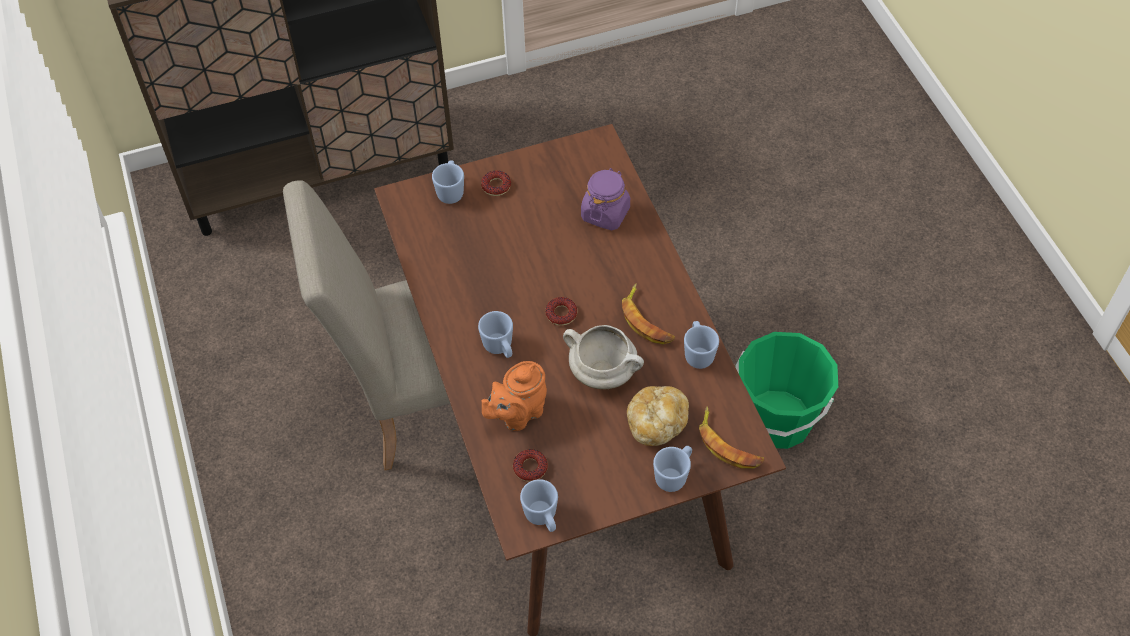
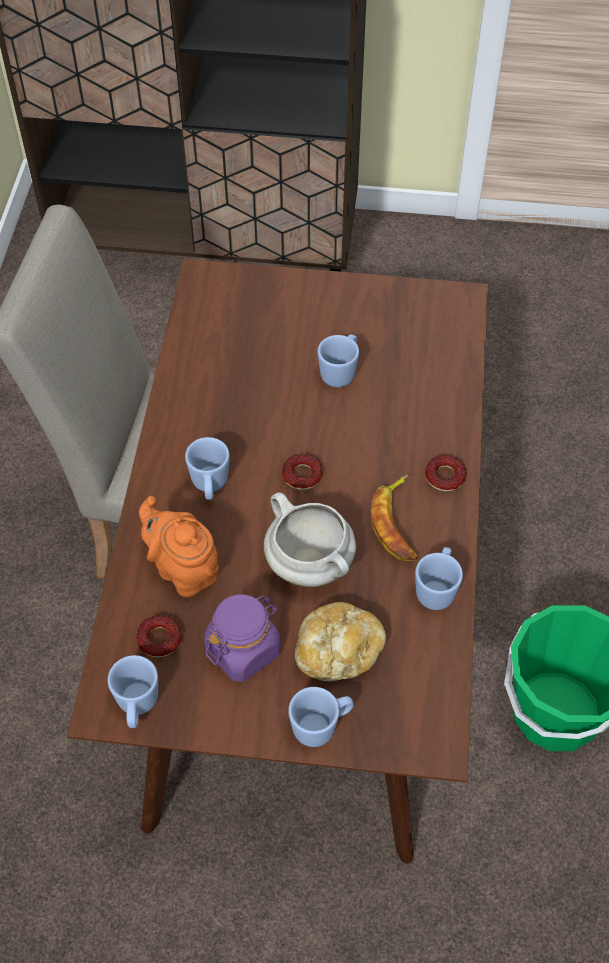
camera: 25 degrees right, 0 degrees up
blue mug [432,161,464,204] -> blue mug moved to [318,334,359,387]
donut [481,170,511,196] -> donut moved to [425,455,467,491]
orange teapot [482,361,547,431] -> orange teapot turned 60 degrees clockwise [139,496,219,597]
purple jar [581,168,630,231] -> purple jar moved to [204,594,281,682]
banana [699,406,765,469] -> none

